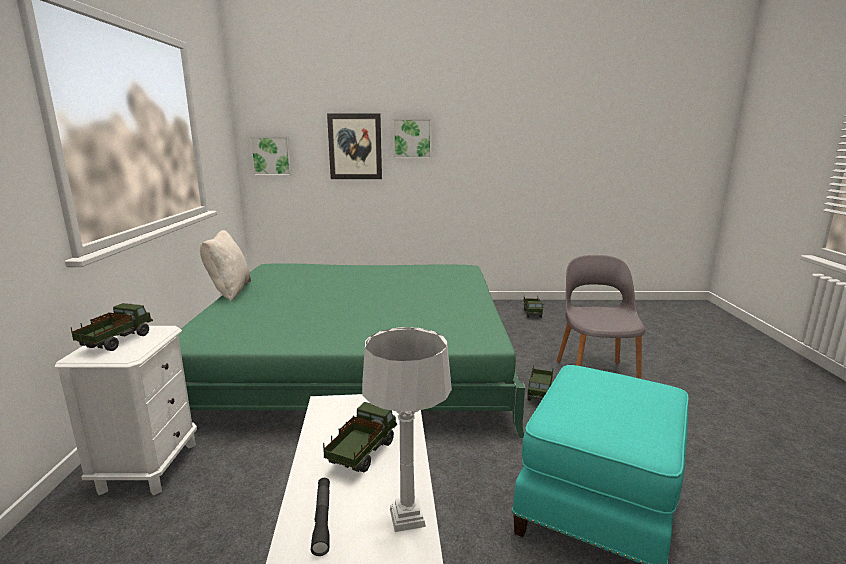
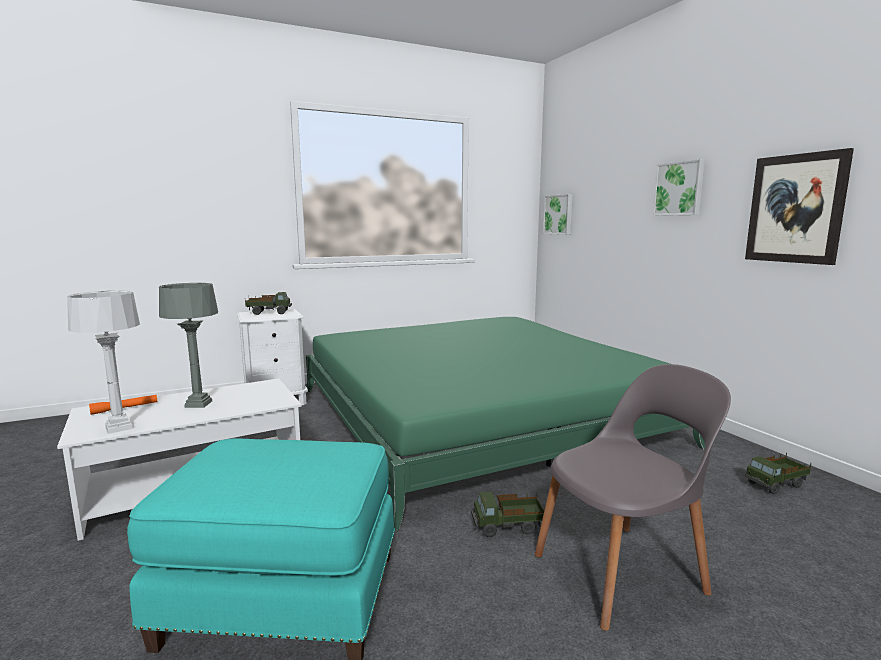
camera: 65 degrees right, 5 degrees down
beige pillow [200,230,251,302] -> none
black flashlight [311,478,330,556] -> orange flashlight [89,395,157,415]
toy truck [323,402,397,472] -> grey table lamp [159,283,218,408]
picture [327,114,382,179] -> picture moved to [745,148,854,265]

